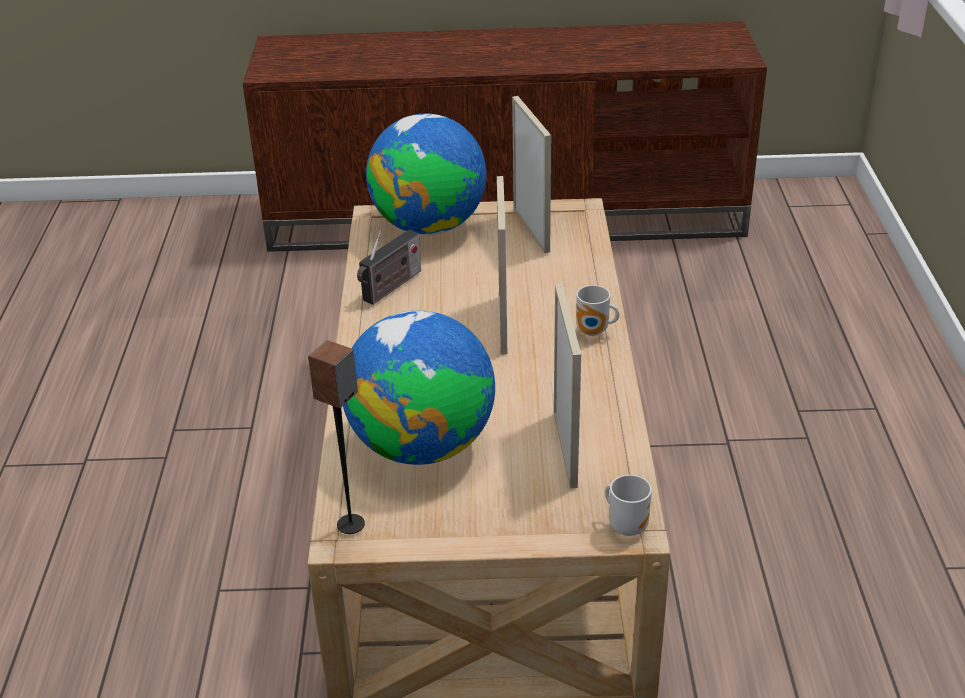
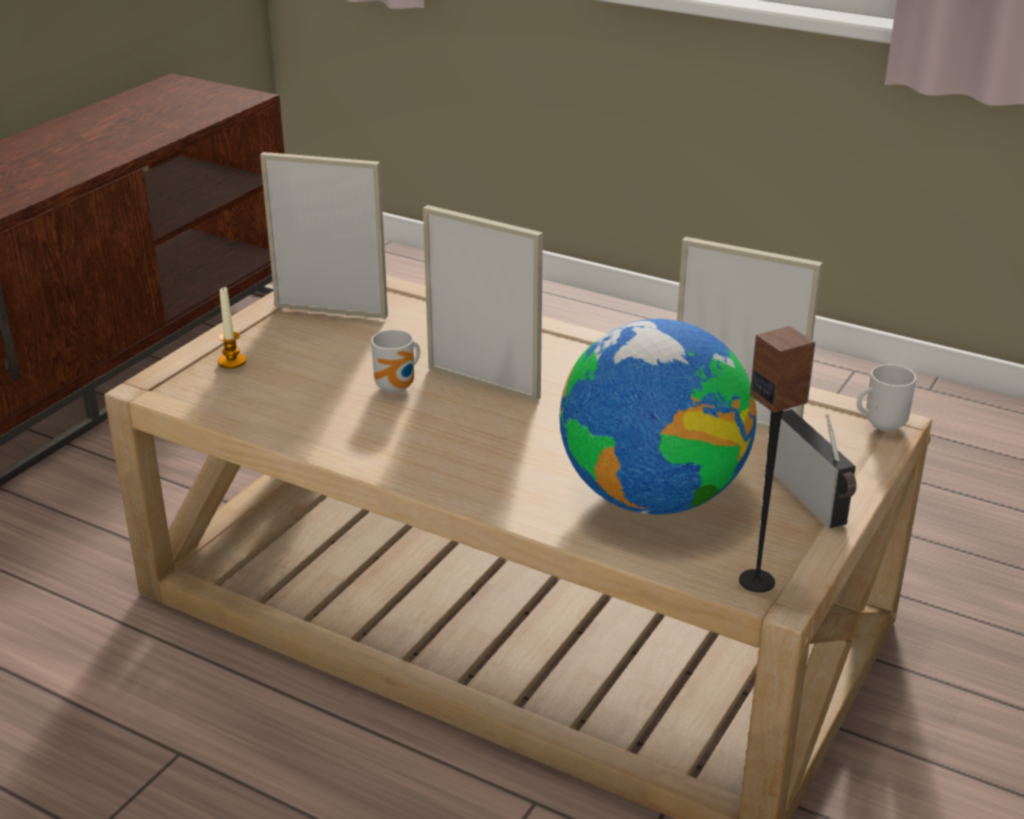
camera: 60 degrees left, 5 degrees down
radio [357,229,421,305] -> radio moved to [773,409,856,529]
globe [366,114,487,235] -> candle [218,287,246,368]
mug [576,285,619,336] -> mug moved to [371,330,420,393]

